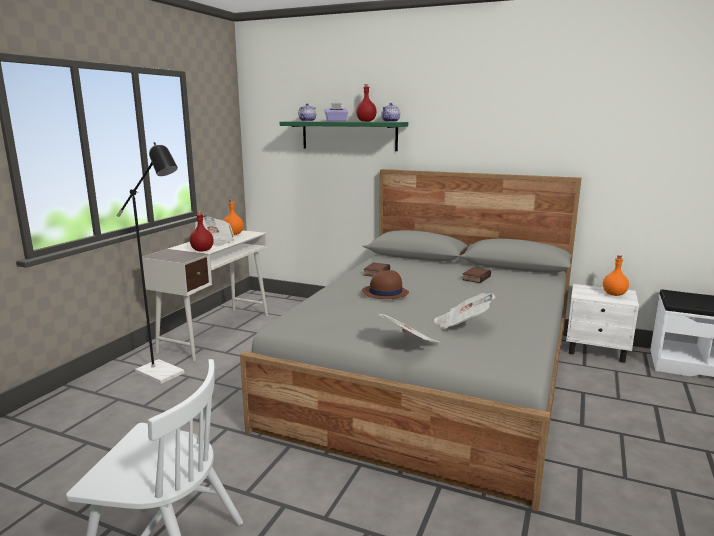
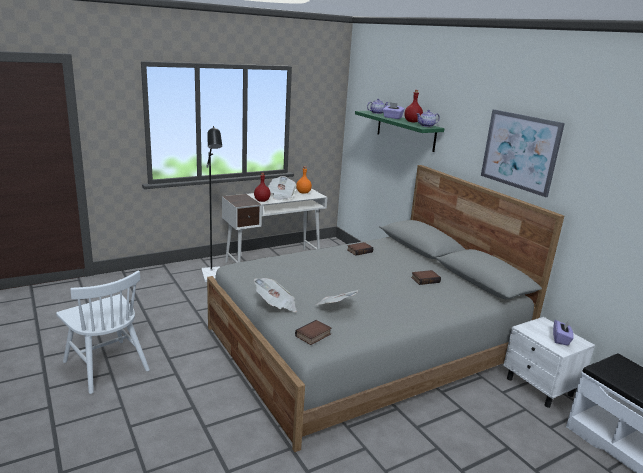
camera: 35 degrees right, 5 degrees up
brown hat [362,270,409,299] -> none
orange bottle [603,255,629,296] -> purple tissue box [553,320,574,346]
none -> book [295,320,332,345]
none -> picture [481,109,565,197]

